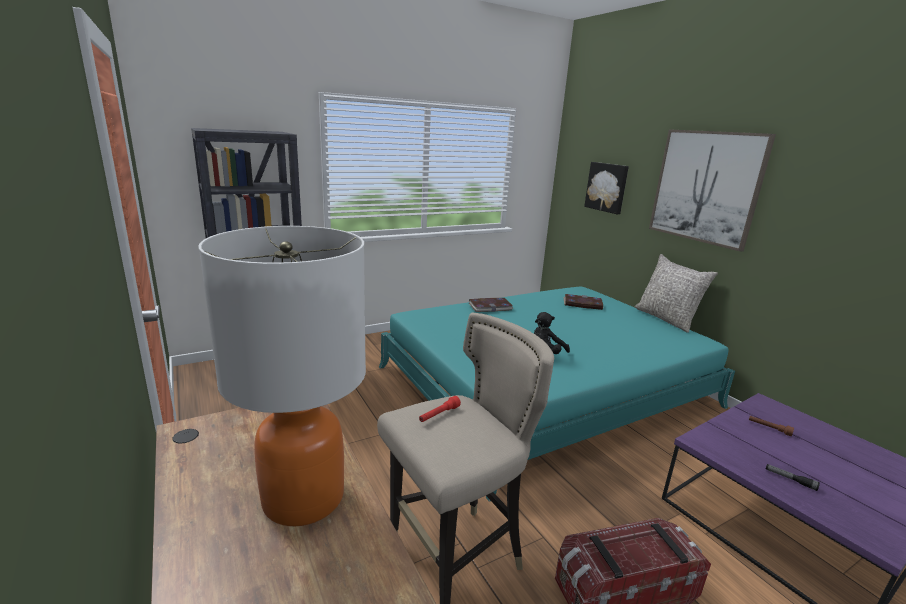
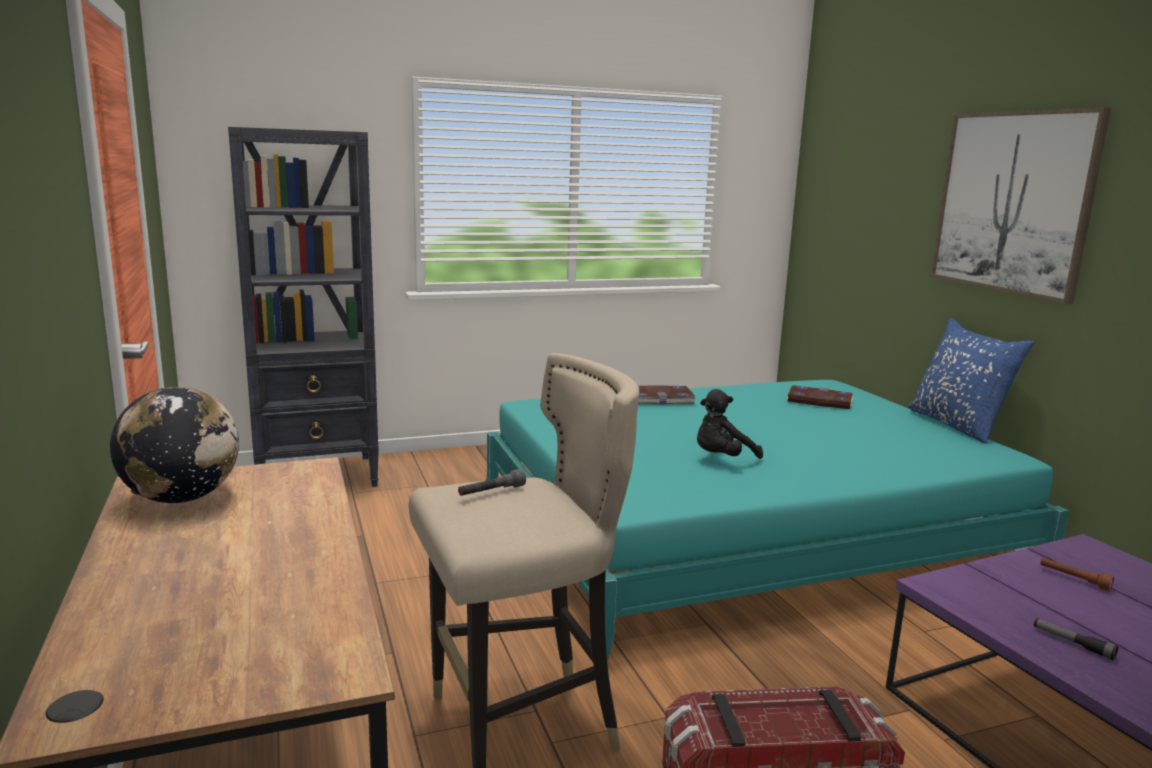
camera: 10 degrees right, 5 degrees down
table lamp [198,226,366,526] -> none
red flashlight [419,396,461,422] -> grey flashlight [458,469,526,496]
picture [584,162,629,214] -> none
grey pillow [635,254,718,333] -> blue pillow [908,318,1034,444]
none -> globe [110,387,239,503]

